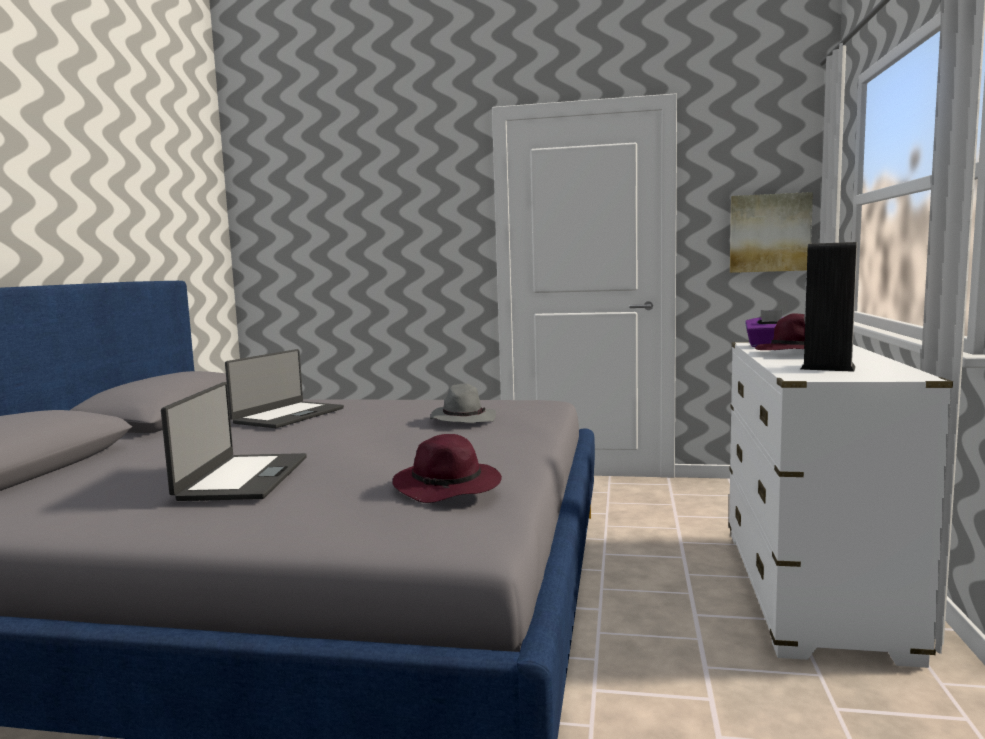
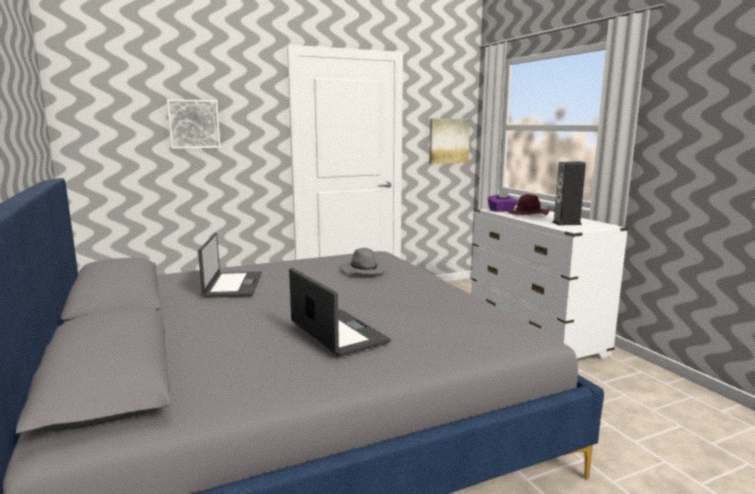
camera: 35 degrees left, 5 degrees up
purple hat [392,434,502,503] -> none
none -> picture [167,99,221,149]

